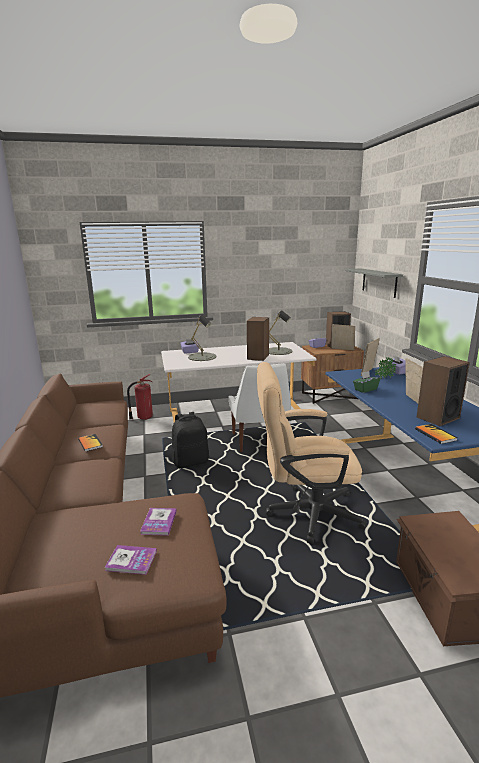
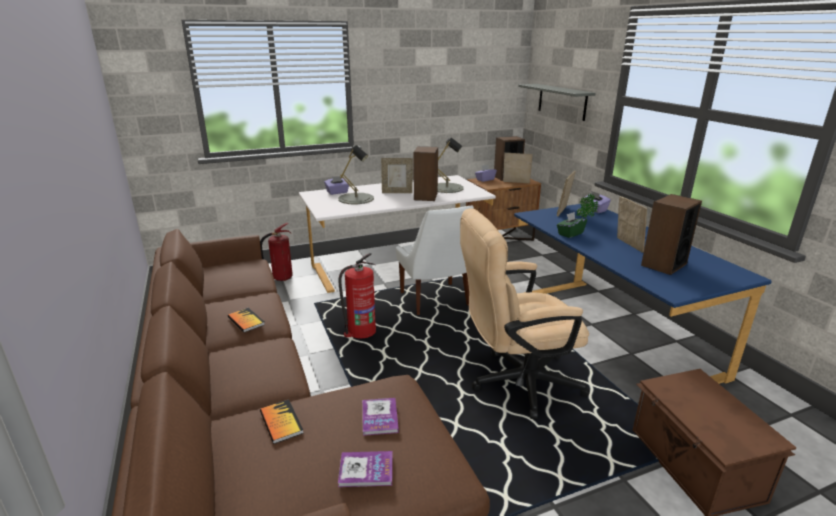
camera: 10 degrees left, 5 degrees up
black backpack [172,412,209,468] -> fire extinguisher [339,253,376,338]
book [415,424,457,444] -> book moved to [260,399,304,444]
none -> picture frame [381,158,413,193]

